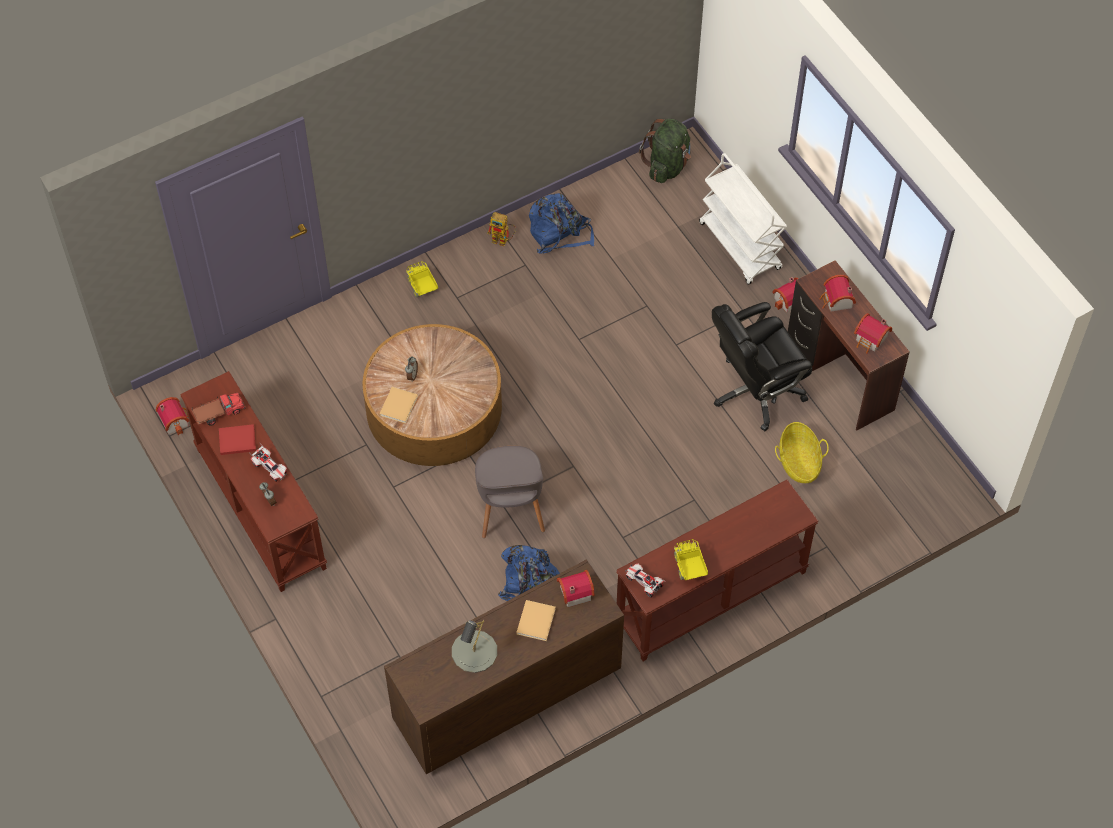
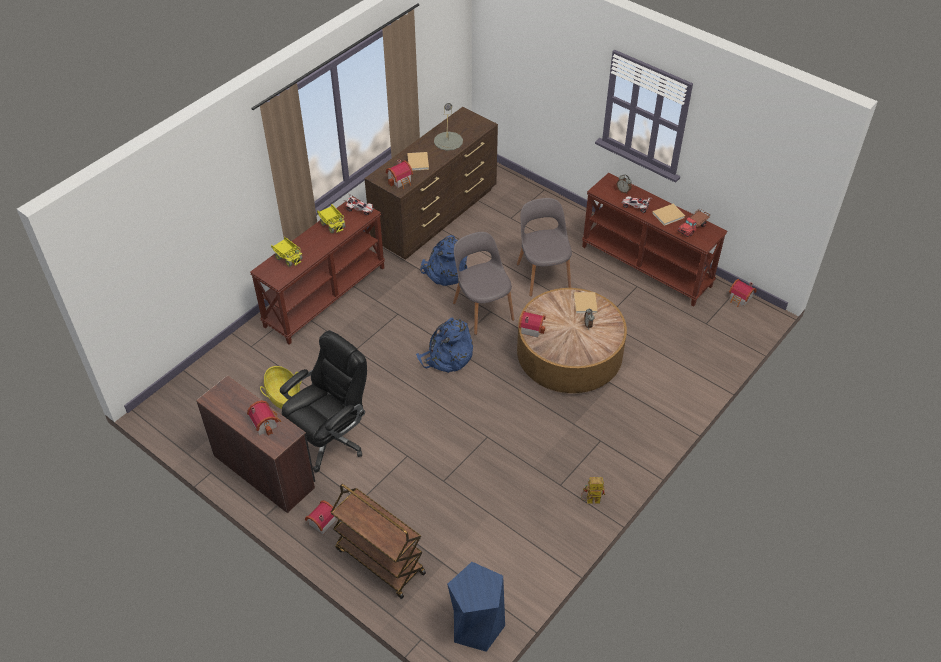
camera: 160 degrees right, 10 degrees down
red book [219,424,256,455] -> beige book [652,204,685,226]
toy truck [406,261,438,298] -> toy truck moved to [271,237,302,267]
blue backpack [529,193,594,254] -> blue backpack moved to [416,317,473,373]
green backpack [639,119,691,183] -> blue stool [447,562,505,652]
white cart [699,153,787,285] -> brown cart [330,484,426,599]
toy house [854,313,892,354] -> toy house moved to [519,311,546,338]
none -> grey chair [517,198,572,297]

